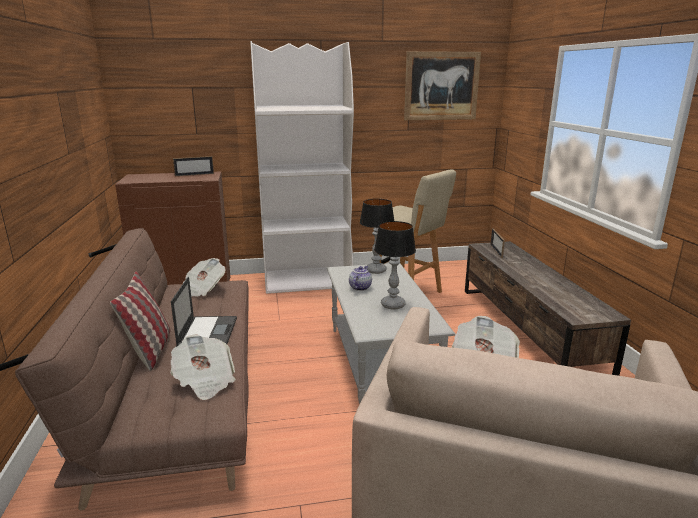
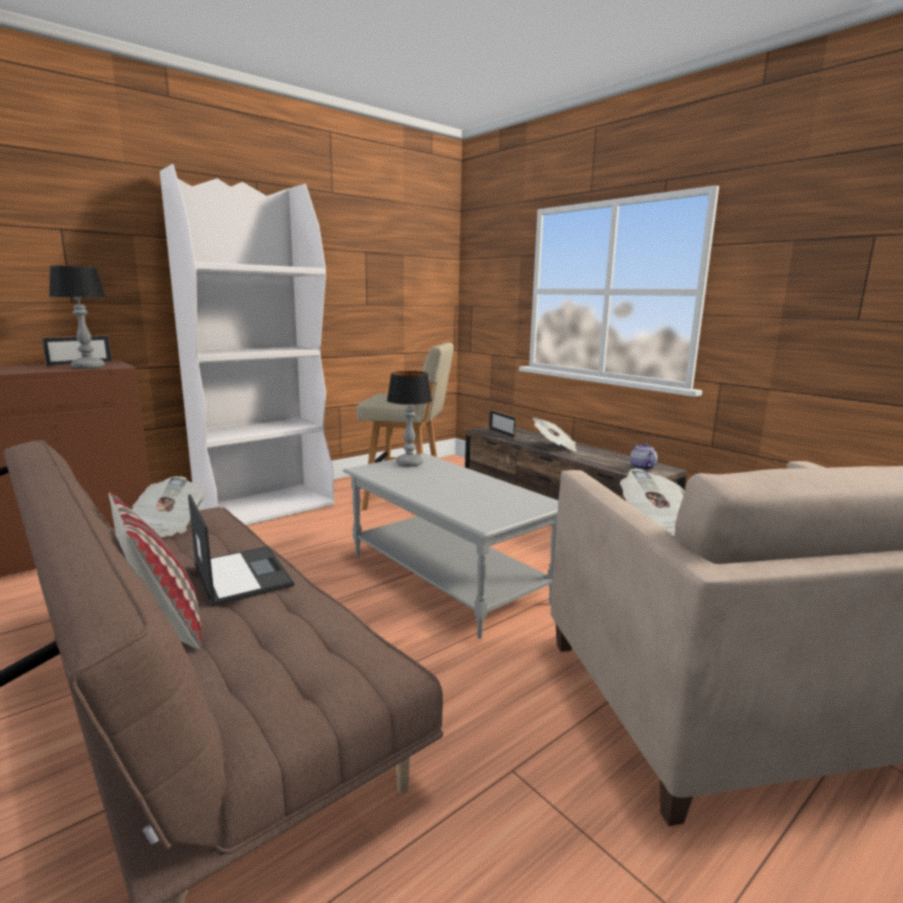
camera: 30 degrees left, 5 degrees down
newspaper [170,334,236,400] -> newspaper moved to [533,418,577,452]
teapot [349,266,372,291] -> teapot moved to [630,443,657,470]
table lamp [374,221,416,309] -> table lamp moved to [49,265,106,369]
picture [404,51,481,120] -> none

